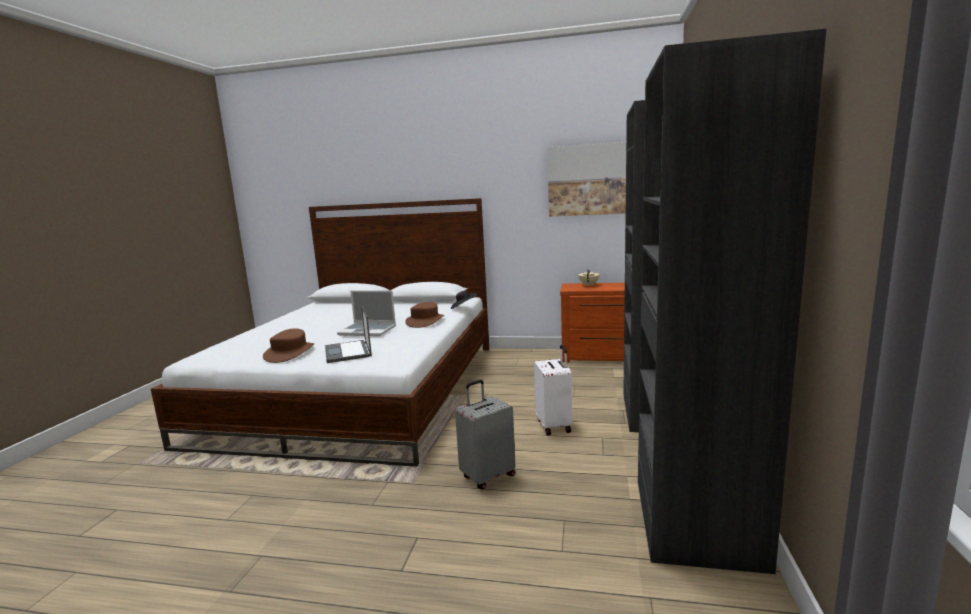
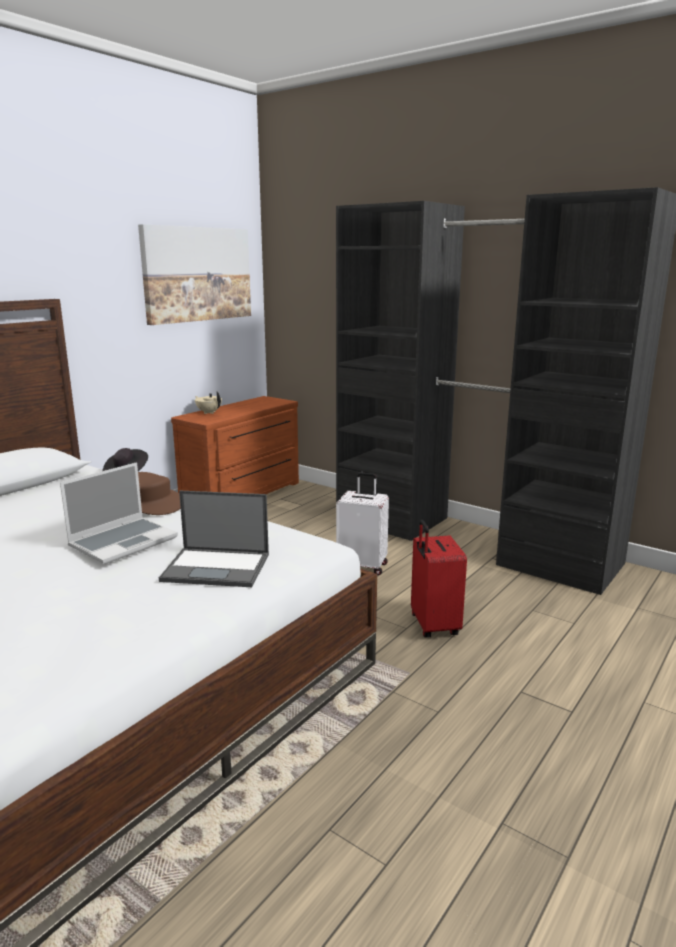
camera: 65 degrees left, 5 degrees up
brown hat [263,329,314,363] -> none
grey suitcase [455,380,515,489] -> red suitcase [411,520,467,638]

